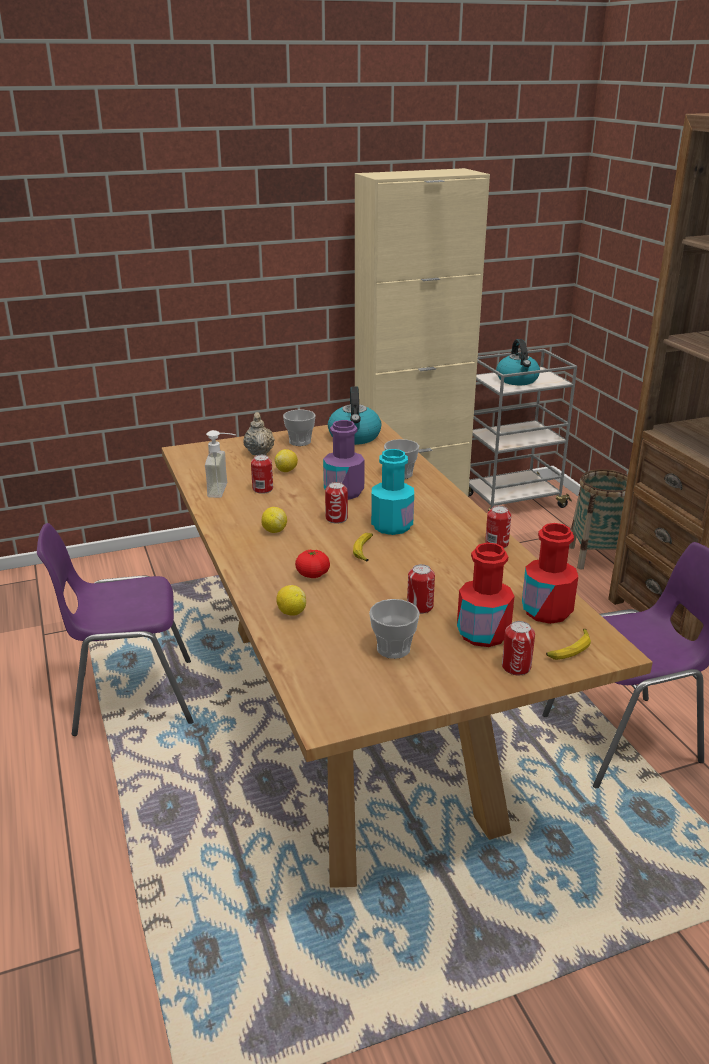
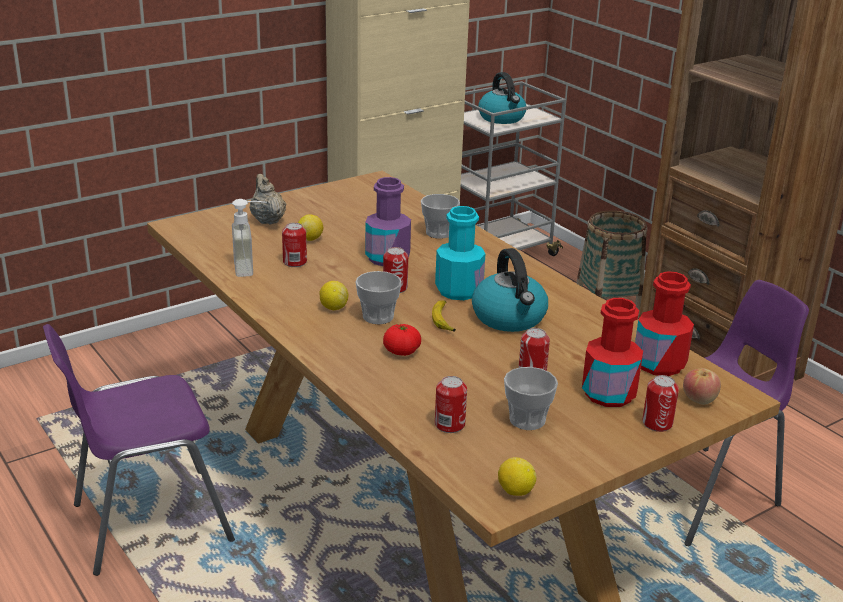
camera: 15 degrees left, 0 degrees up
lemon [276,585,306,616] -> lemon moved to [498,457,536,496]
cup [283,410,315,446] -> cup moved to [356,271,402,324]
kettle [328,386,382,445] -> kettle moved to [472,248,548,332]
can [485,506,511,548] -> can moved to [435,376,467,433]
banana [546,629,591,660] -> apple [683,369,721,405]

